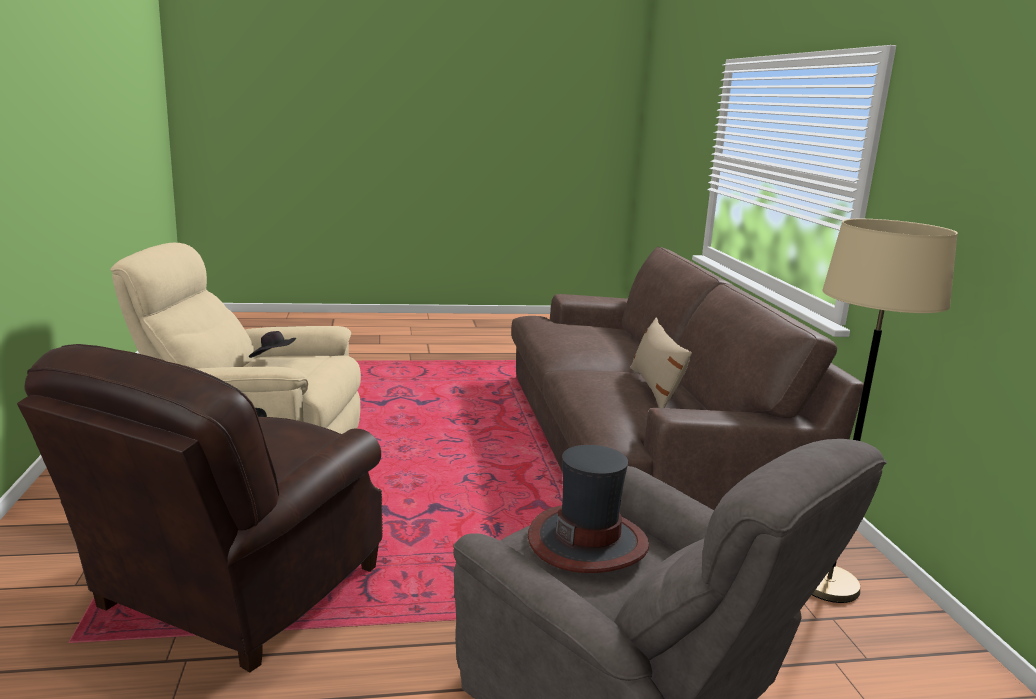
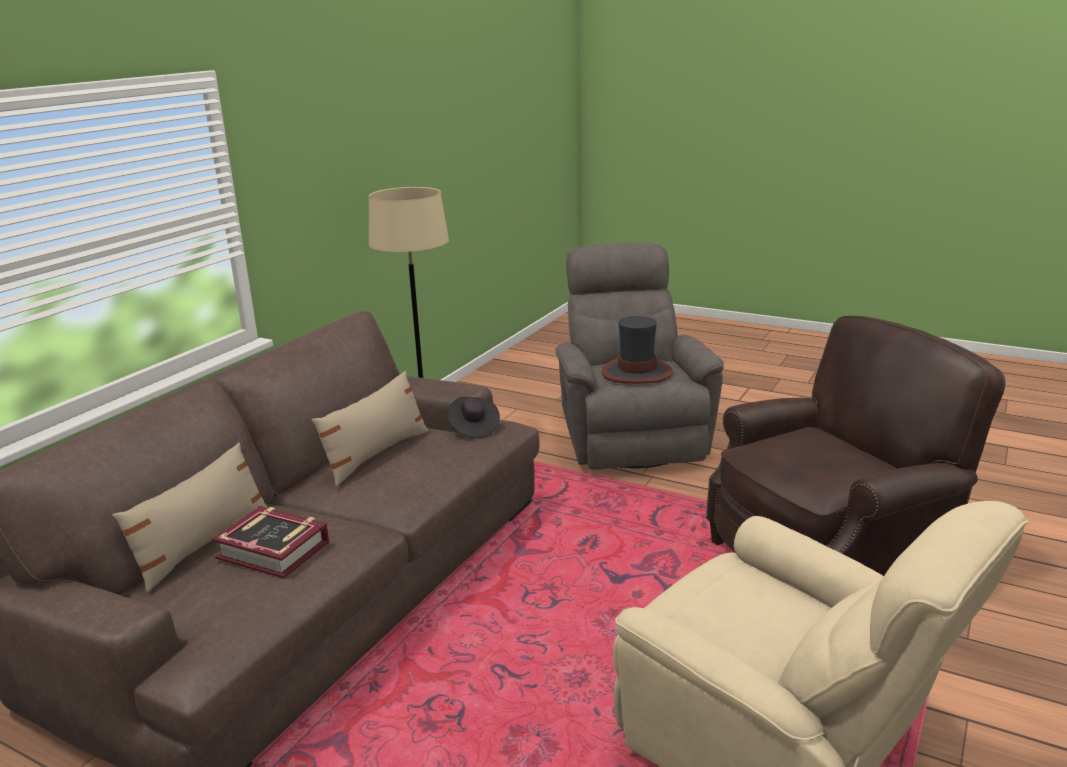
camera: 140 degrees left, 5 degrees up
black hat [249,331,296,358] -> black hat moved to [447,397,500,439]
none -> beige pillow [112,442,268,592]
none -> book [212,506,329,579]

